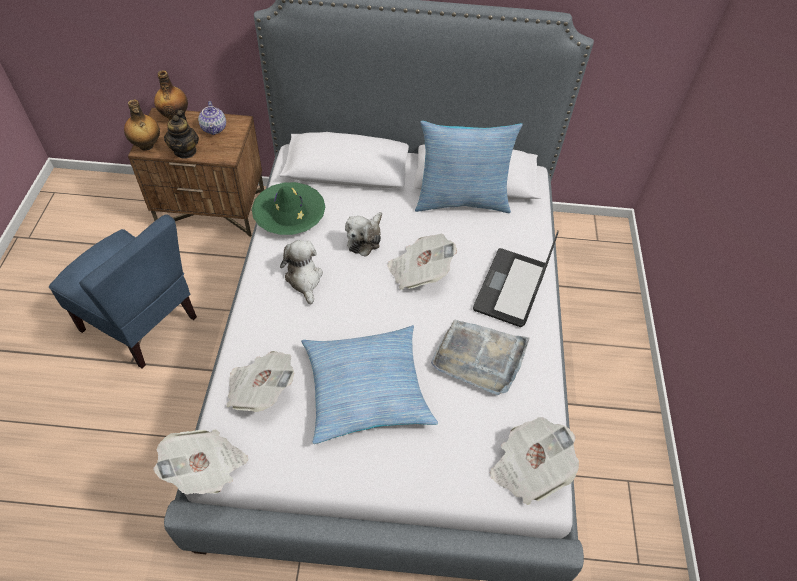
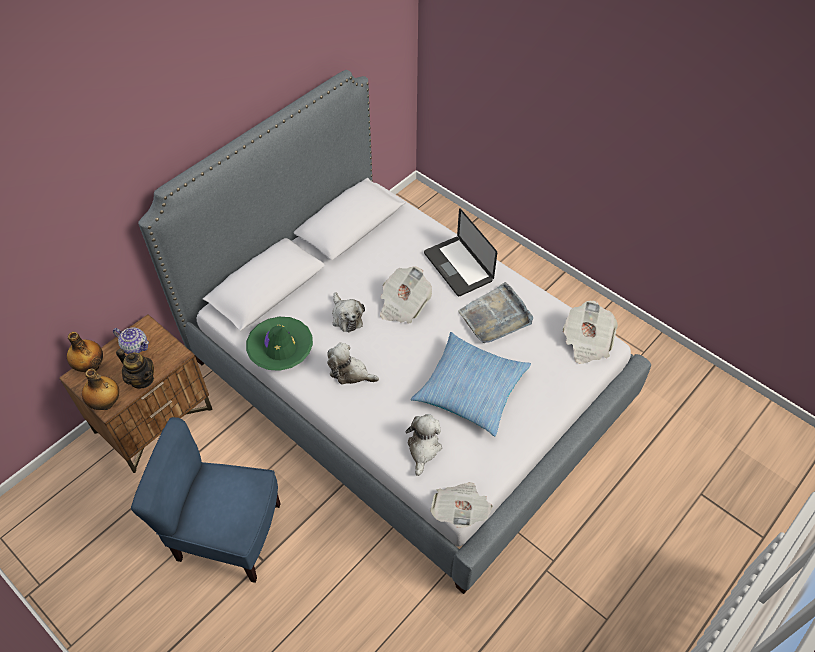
camera: 50 degrees left, 0 degrees up
blue chair [49,214,197,368] -> blue chair turned 150 degrees counterclockwise [131,417,281,583]
newspaper [227,351,294,412] -> plush toy [406,414,442,476]
pillow [415,121,522,213] -> none

